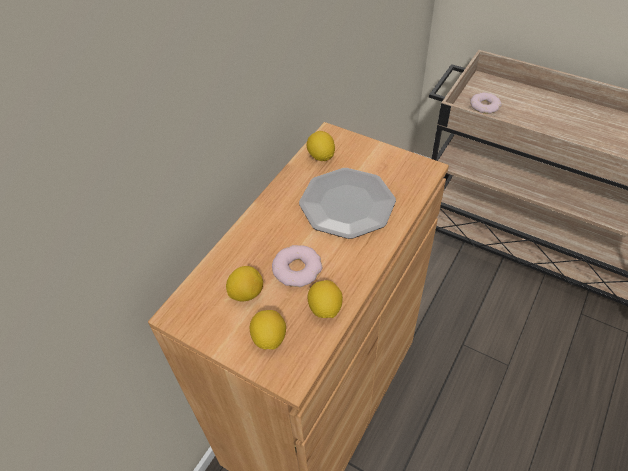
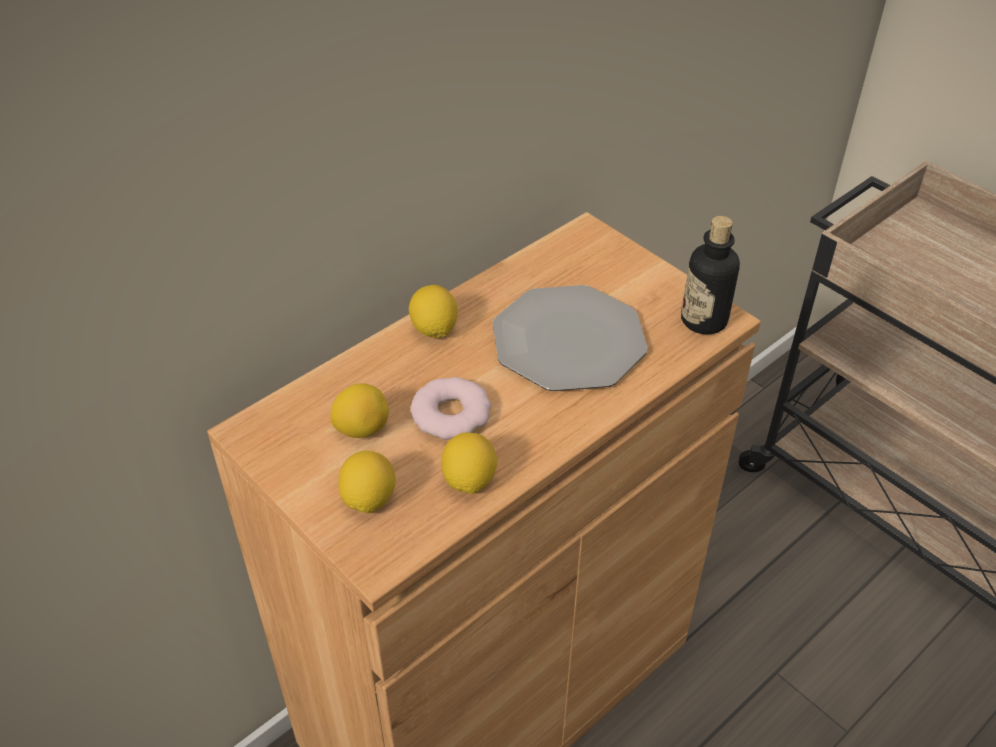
camera: 15 degrees right, 5 degrees down
lemon [307,131,335,161] -> lemon moved to [409,285,458,338]
donut [470,92,502,114] -> none
none -> bottle [681,216,740,335]

